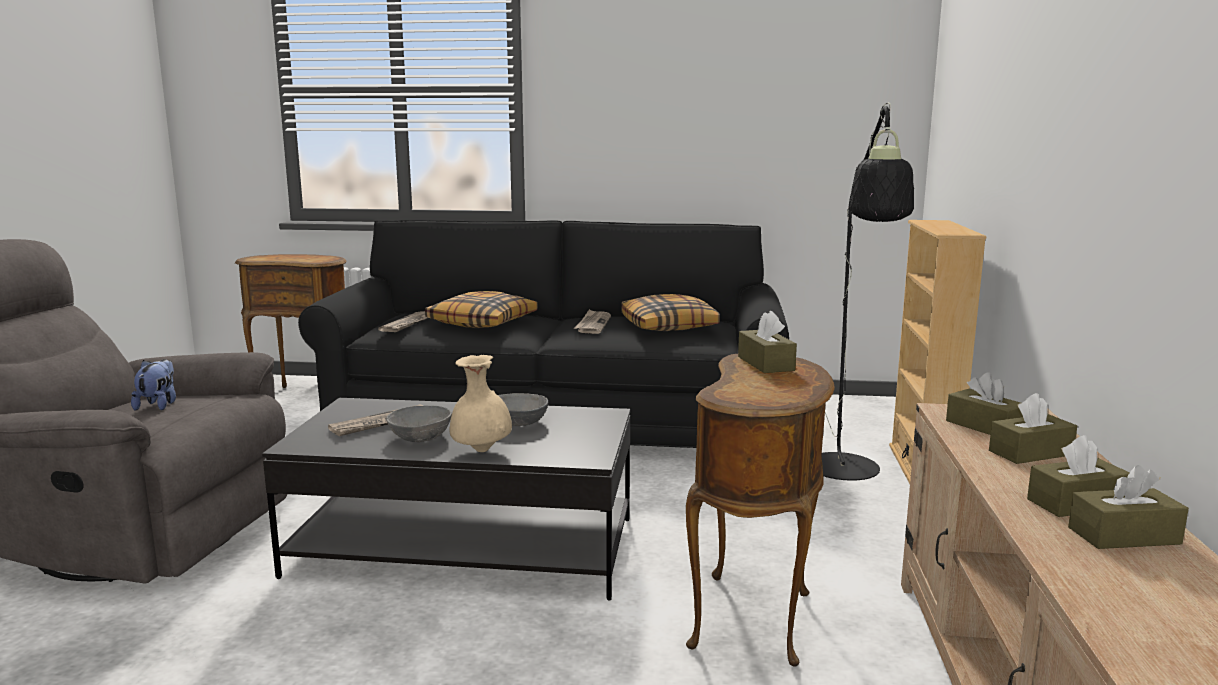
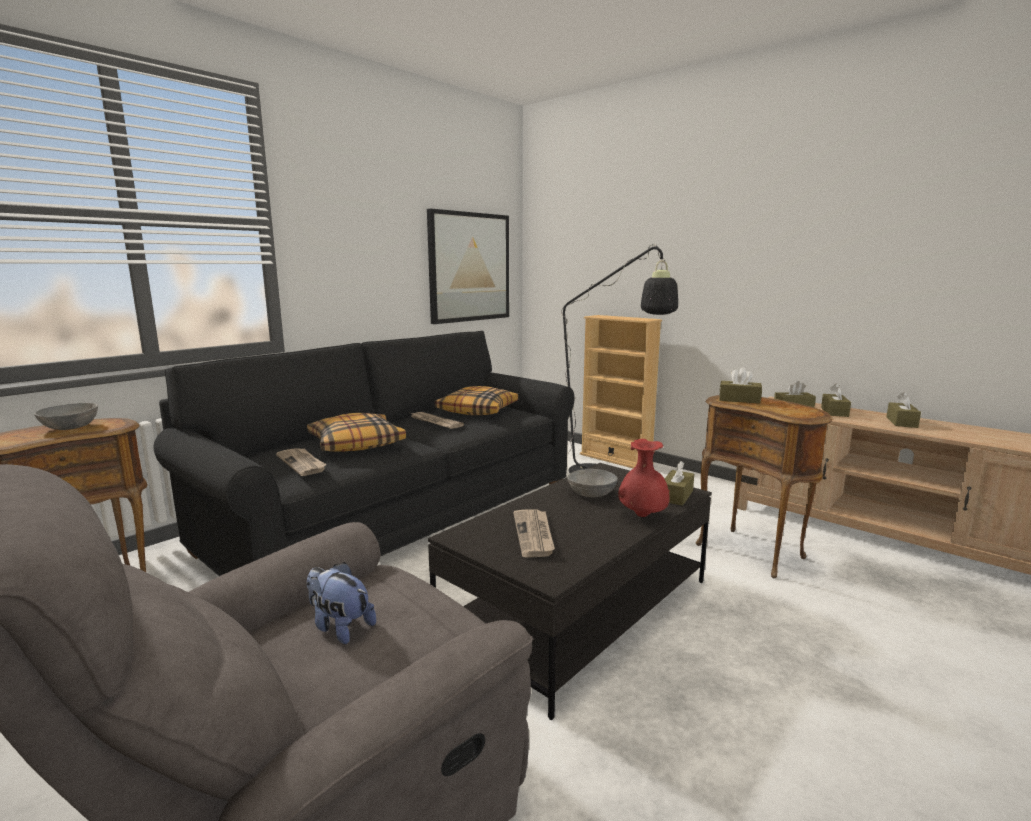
camera: 55 degrees left, 0 degrees up
grey bowl [387,406,452,442] -> grey bowl moved to [34,403,98,430]
beige vase [449,355,512,452] -> red vase [618,439,670,517]
brown tissue box [1068,465,1189,549] -> brown tissue box moved to [665,461,694,506]
none -> picture [427,209,509,324]

